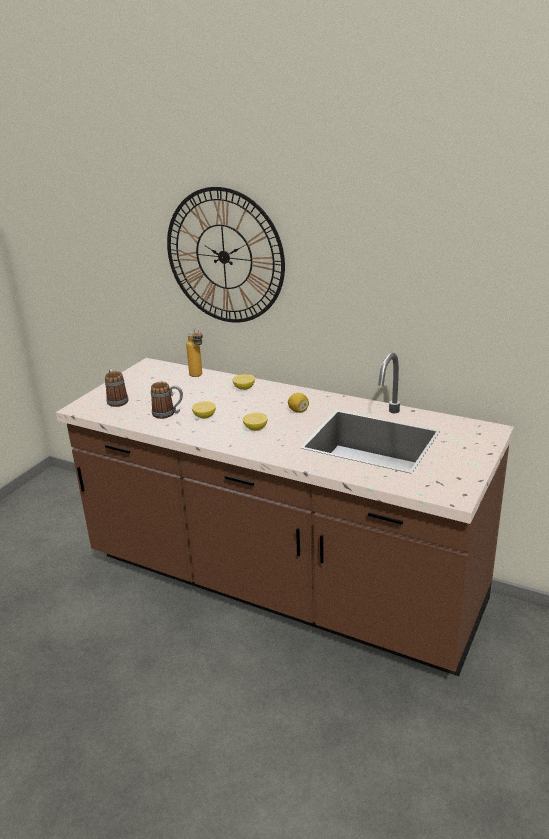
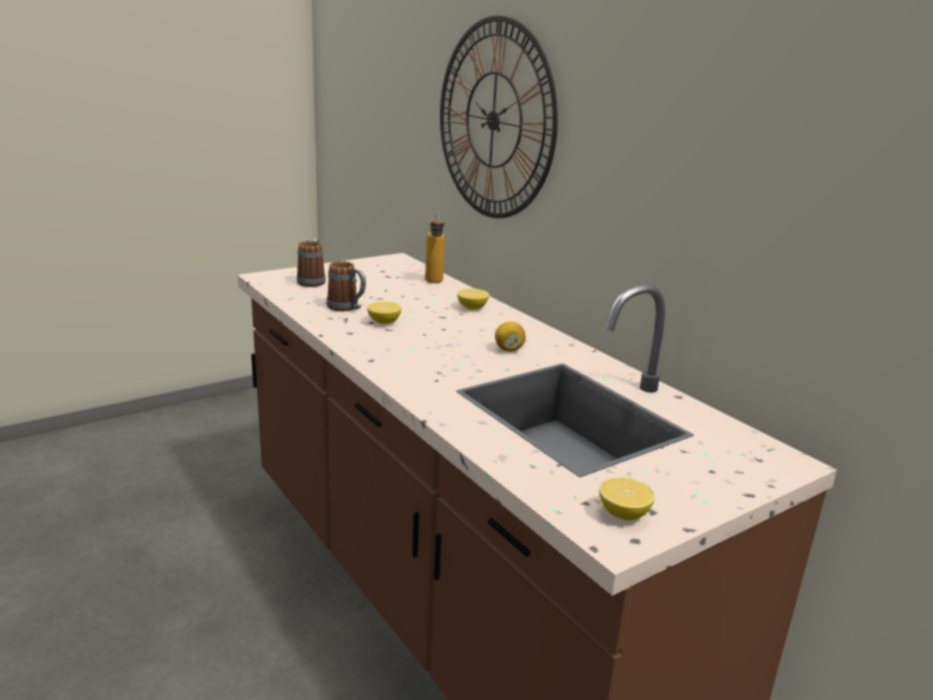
camera: 25 degrees right, 5 degrees down
lemon [243,413,268,431] -> lemon moved to [599,477,655,521]

